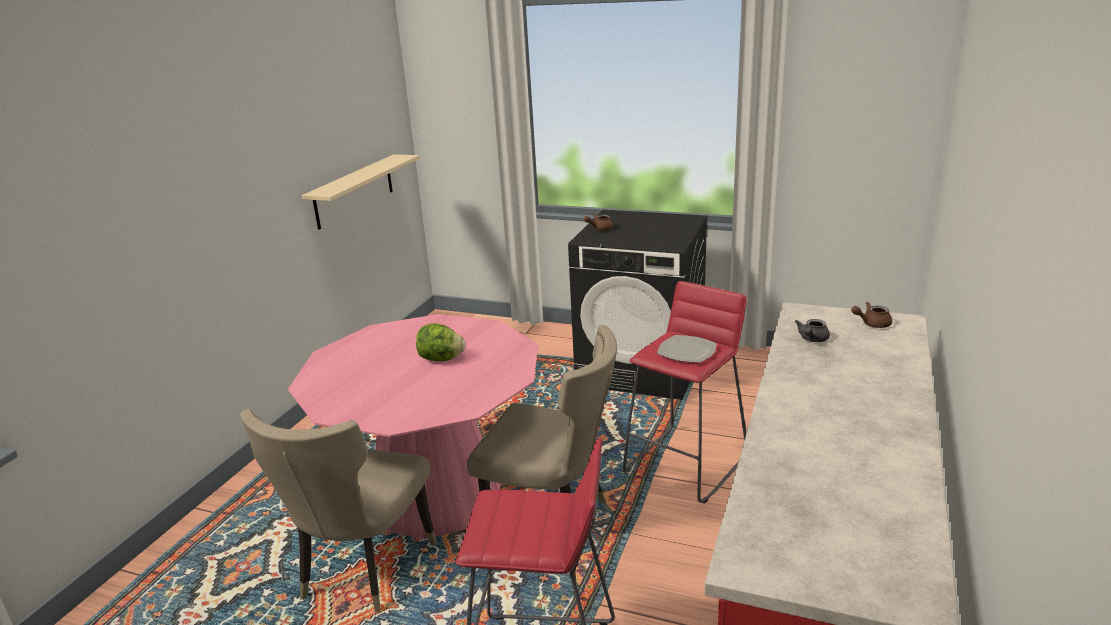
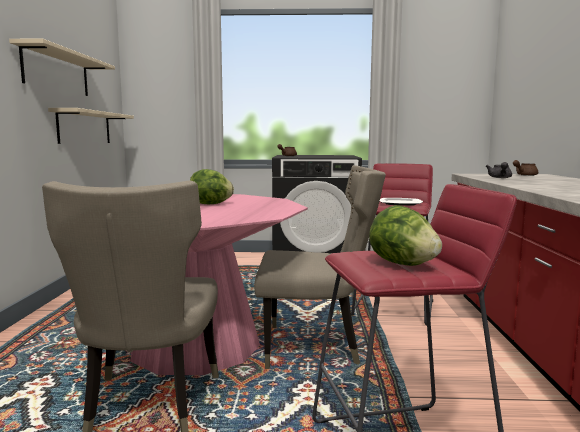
camera: 20 degrees left, 15 degrees down
none -> beige shelf [9,39,115,96]
none -> lettuce [369,205,442,266]

